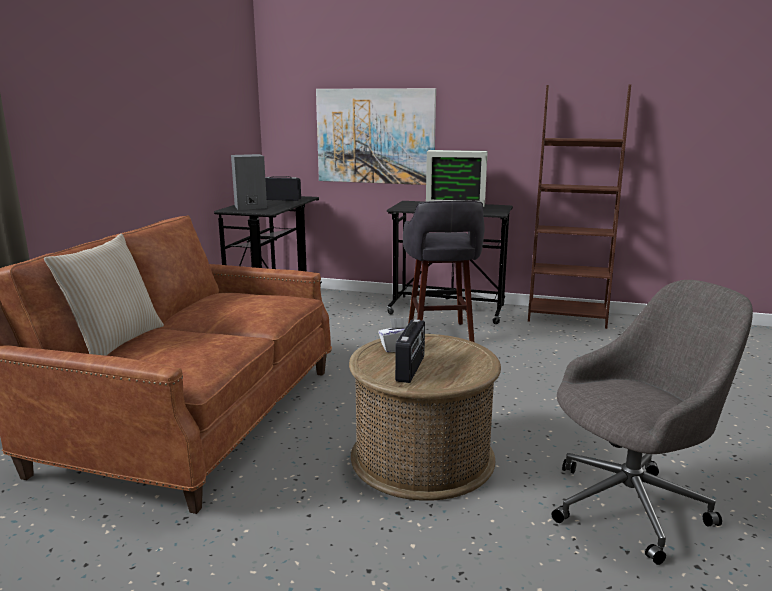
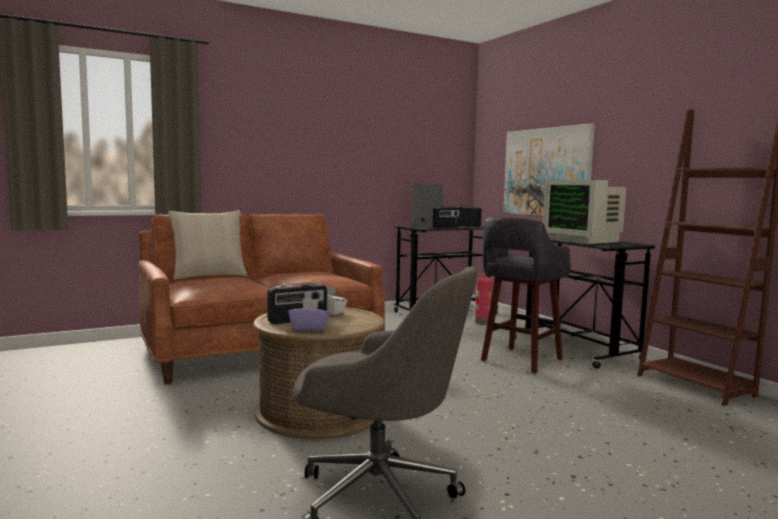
camera: 45 degrees right, 10 degrees down
none -> purple tissue box [288,299,330,331]
none -> radio [433,206,461,228]
none -> fire extinguisher [475,270,493,325]

